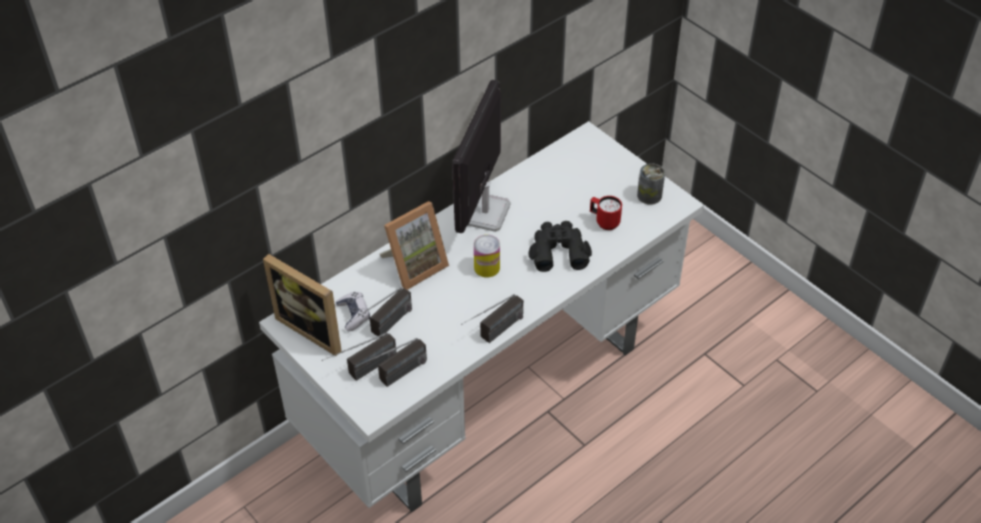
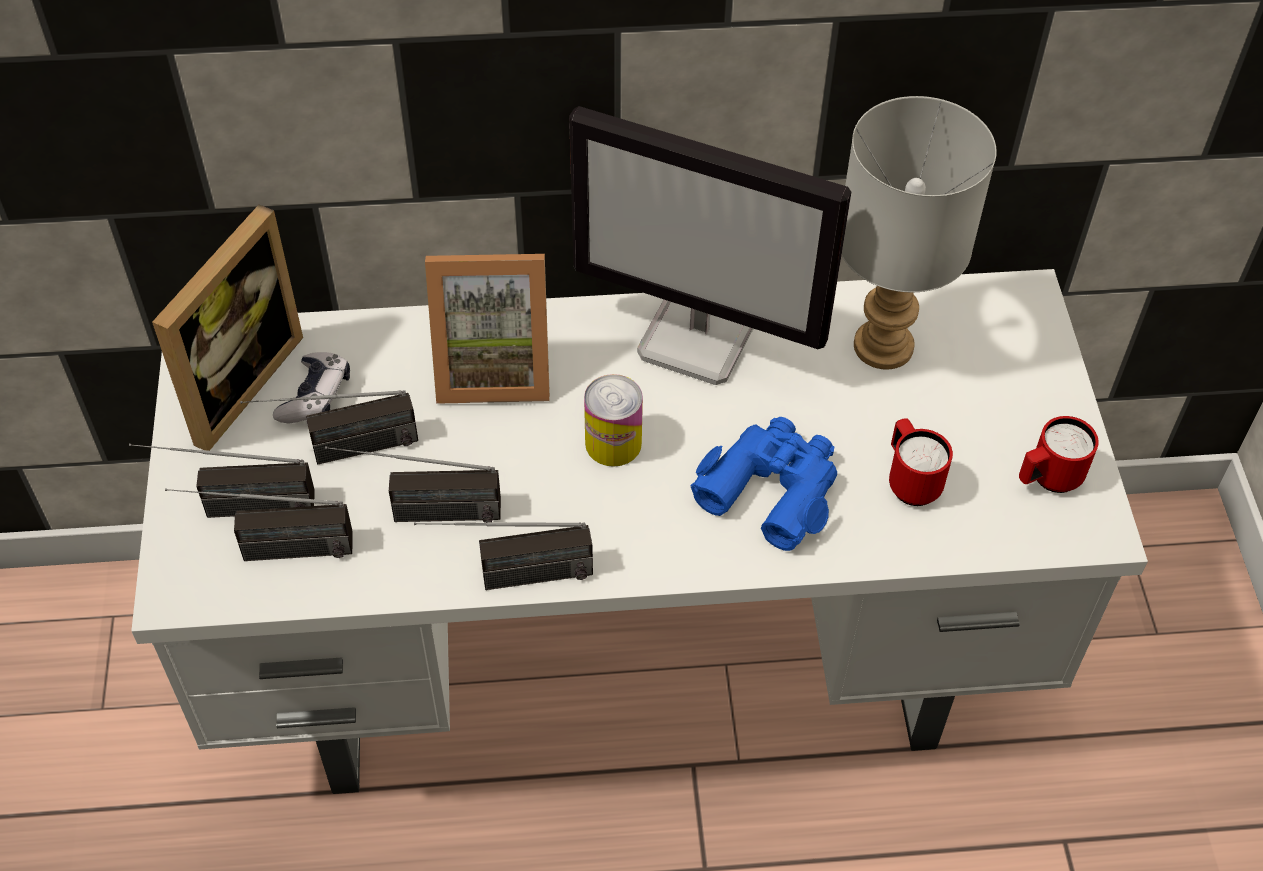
camera: 35 degrees right, 5 degrees up
picture frame [263,254,342,356] -> picture frame turned 135 degrees counterclockwise [152,205,303,451]
monitor [452,80,511,233] -> monitor turned 120 degrees counterclockwise [569,106,851,385]
black binoculars [528,221,592,272] -> blue binoculars [690,417,837,551]
can [637,163,665,205] -> red mug [1019,416,1099,493]
none -> radio [325,446,501,523]
none -> grey table lamp [841,96,997,370]

